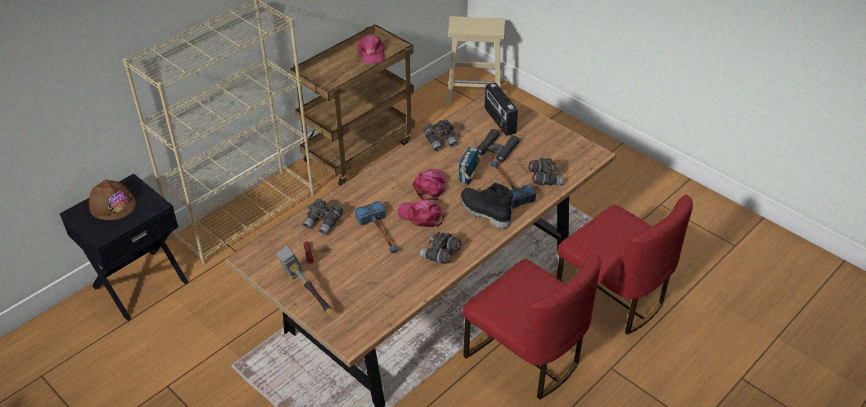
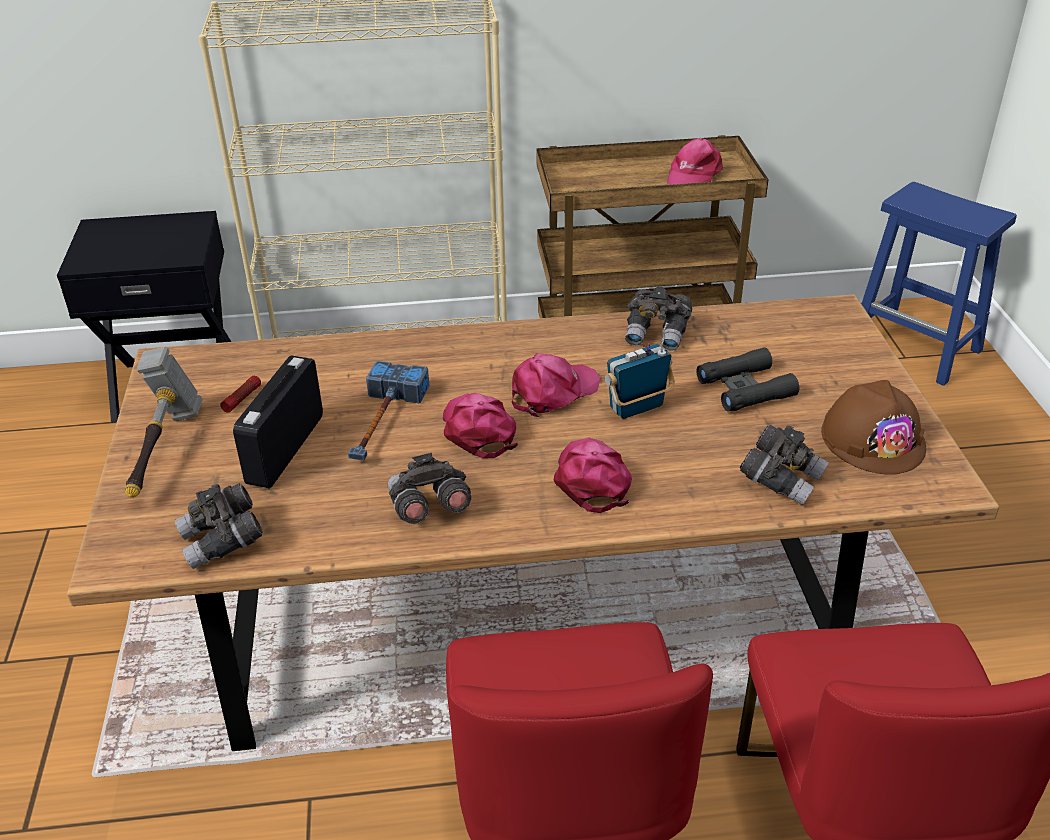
camera: 40 degrees right, 5 degrees down
brown hard hat [88,179,136,220] -> brown hard hat moved to [821,380,926,475]
grey binoculars [303,199,343,235] -> grey binoculars moved to [175,484,263,569]
beige stool [447,16,505,105] -> blue stool [861,182,1017,386]
black boot [460,183,513,229] -> pink cap [554,438,632,513]
radio [485,83,518,136] -> radio moved to [233,355,323,488]
hammer [490,161,536,208] -> none

